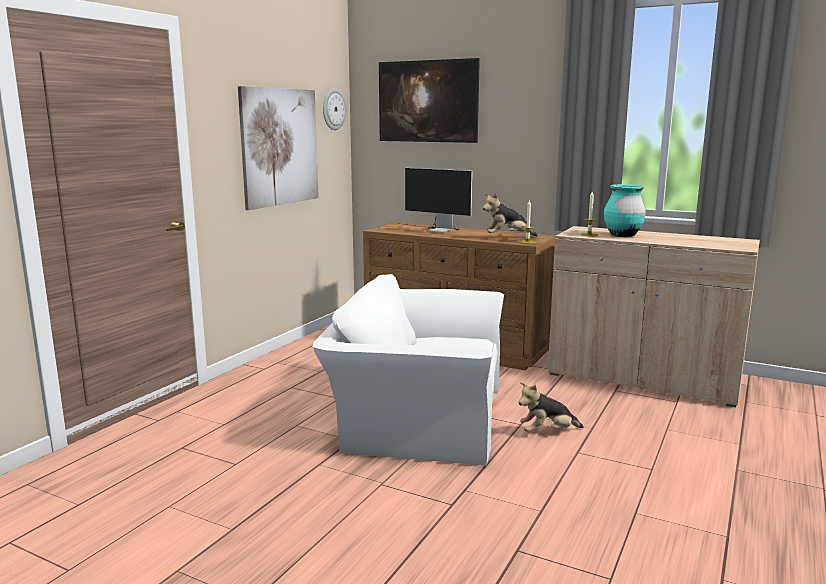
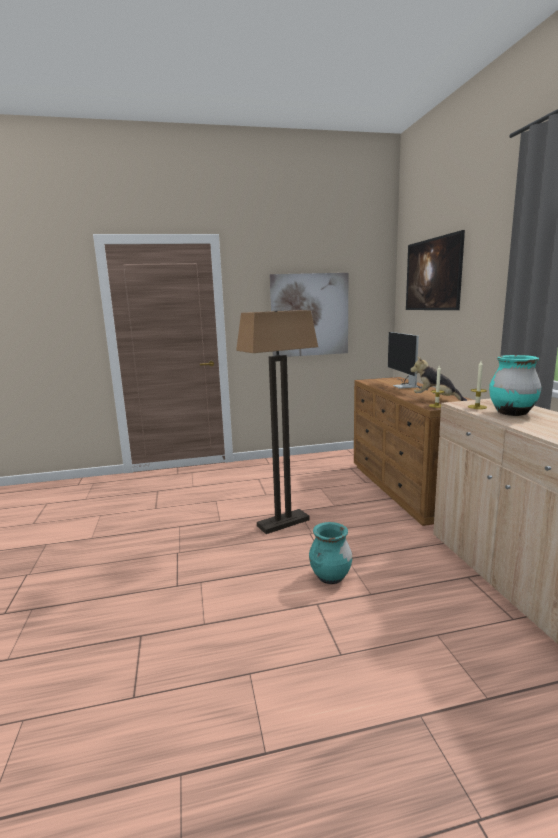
camera: 50 degrees right, 0 degrees up
white armchair [313,274,504,466] -> floor lamp [236,310,318,534]
wall clock [323,89,346,130] -> none
plush toy [518,382,584,432] -> turquoise vase [309,522,352,584]

